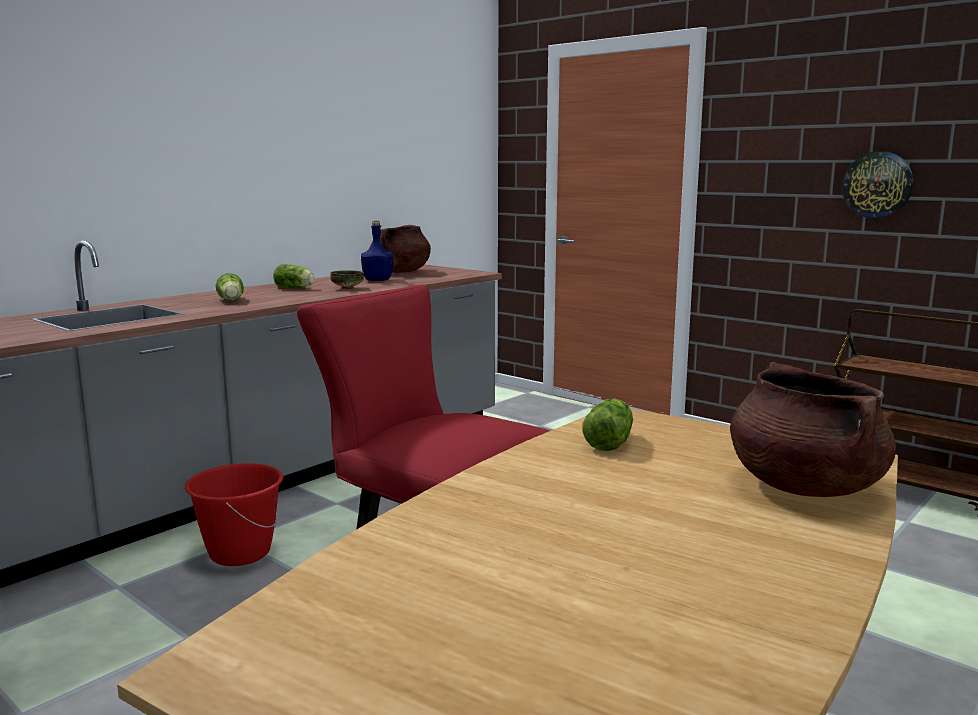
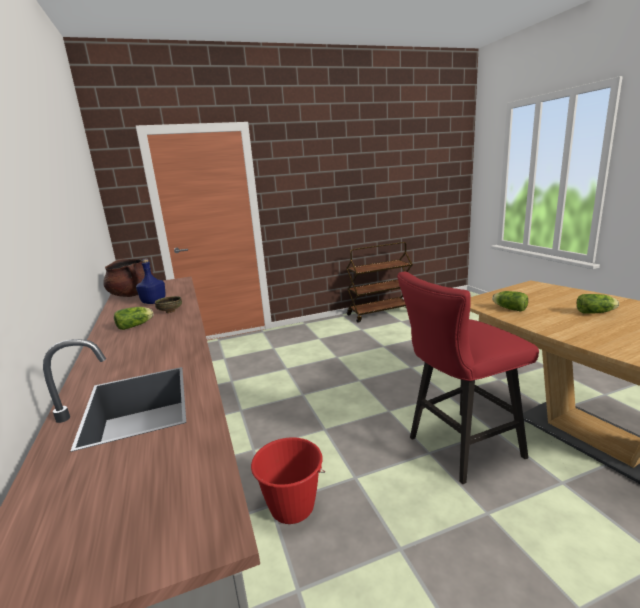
camera: 60 degrees left, 5 degrees up
lettuce [216,273,244,301] -> lettuce moved to [577,294,619,314]
brown cooking pot [730,362,896,497] -> none
wall clock [842,151,913,218] -> none

